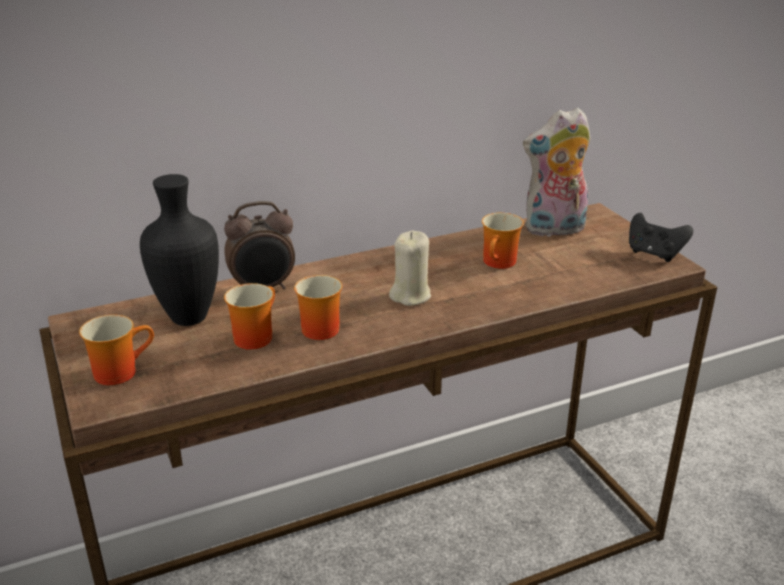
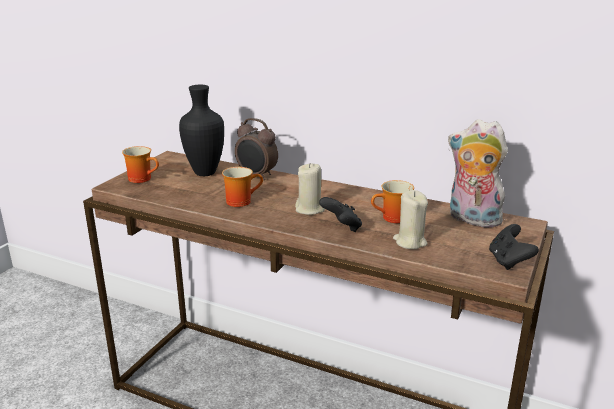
camera: 50 degrees right, 5 degrees down
mug [224,283,275,350] -> none
none -> black game controller [319,197,362,232]
none -> beige candle [393,190,428,249]

